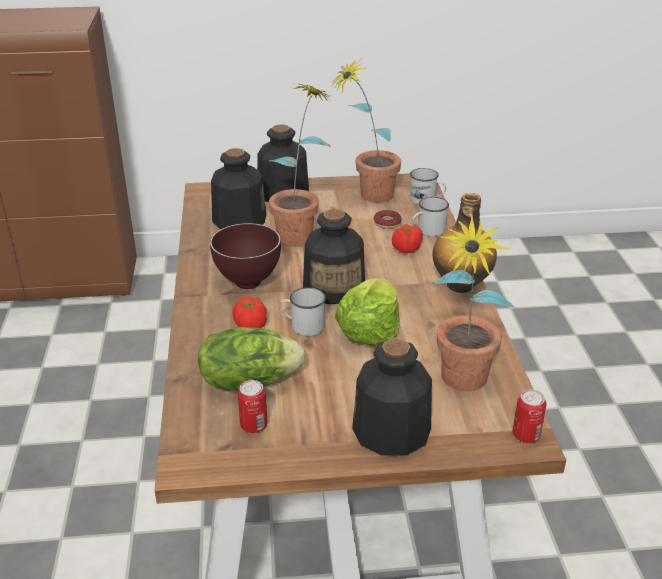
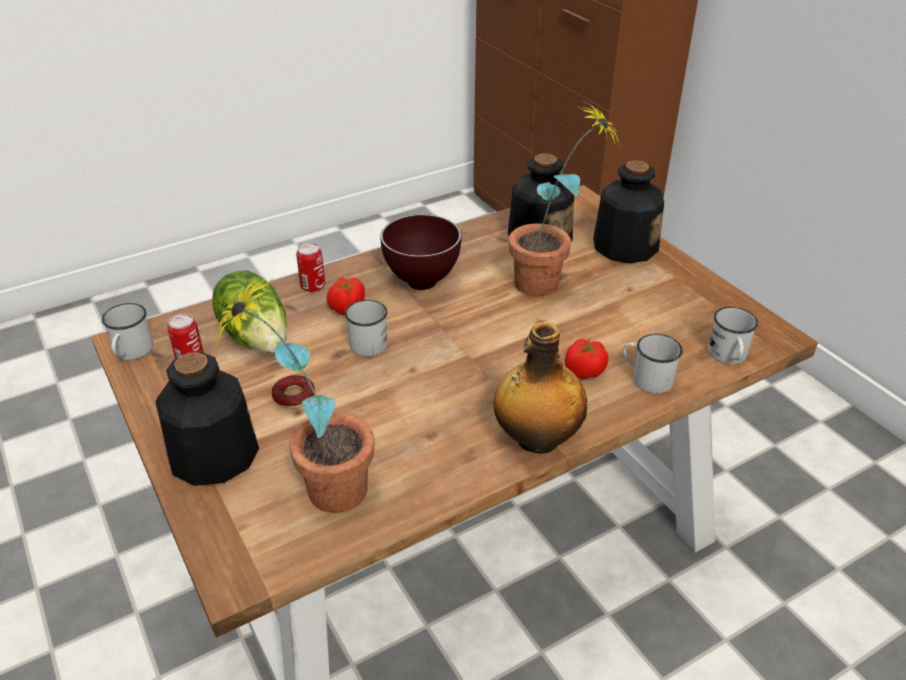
camera: 65 degrees right, 5 degrees up
bottle [303,209,365,304] -> none
potted plant [332,58,401,203] -> none
lettuce [335,278,400,345] -> none
donut [374,210,402,229] -> donut moved to [272,375,315,409]
can [513,389,546,443] -> can moved to [296,243,325,292]
none -> white mug [102,303,153,360]

